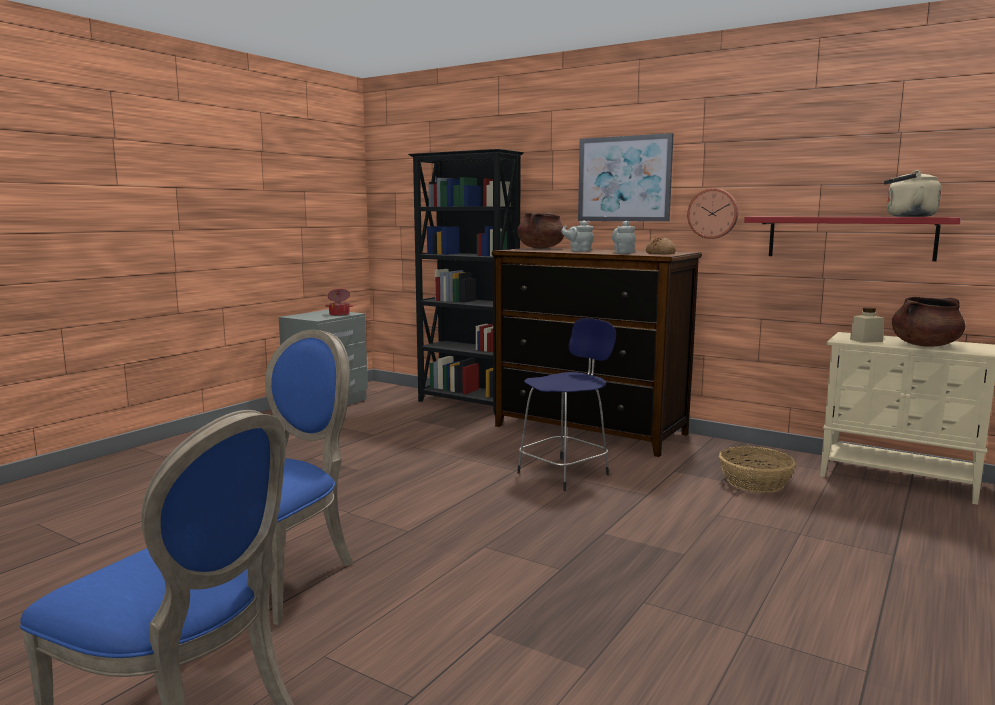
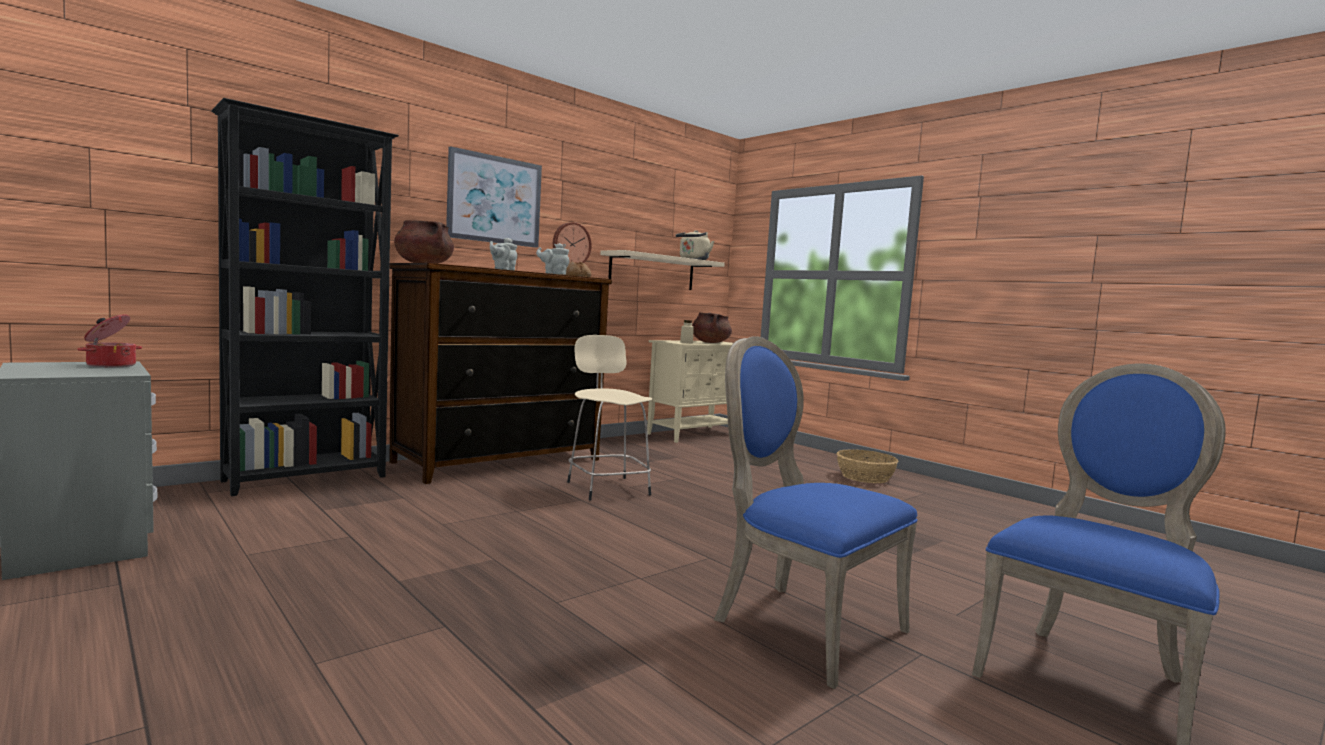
camera: 75 degrees left, 5 degrees down
blue stool [517,318,616,491] -> beige stool [567,335,652,500]
basket [719,446,796,493] -> basket moved to [837,449,899,483]
red shelf [744,217,961,261] -> beige shelf [600,250,725,290]

